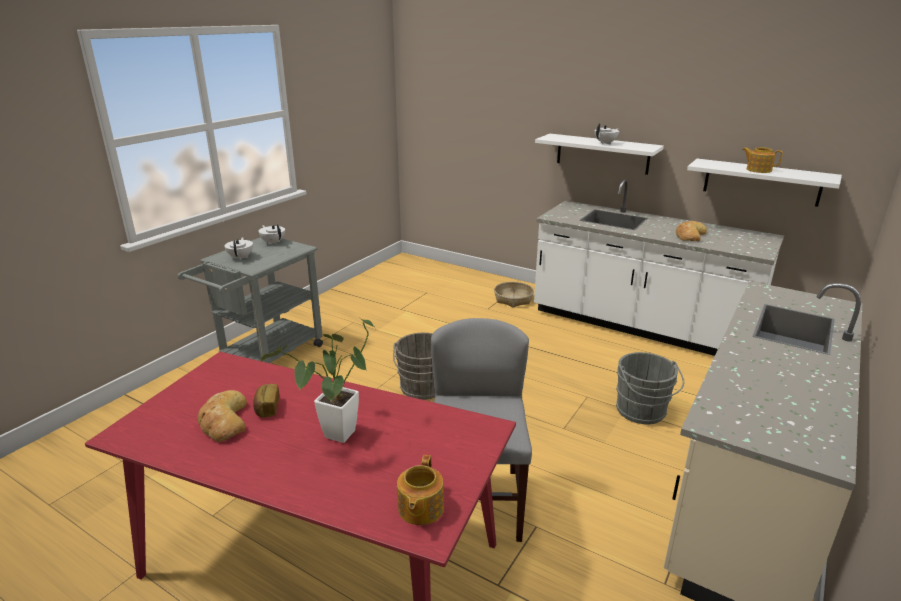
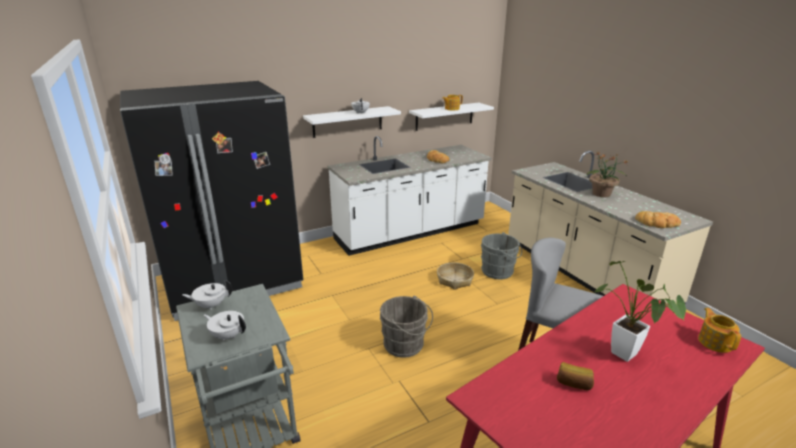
camera: 60 degrees left, 0 degrees up
bread [198,390,247,442] -> bread moved to [635,211,681,228]
teapot [397,455,444,525] -> teapot turned 135 degrees counterclockwise [698,308,741,353]
basket [494,282,534,307] -> basket moved to [437,262,474,290]
none -> black fridge [120,81,303,321]
none -> potted plant [587,151,629,197]

